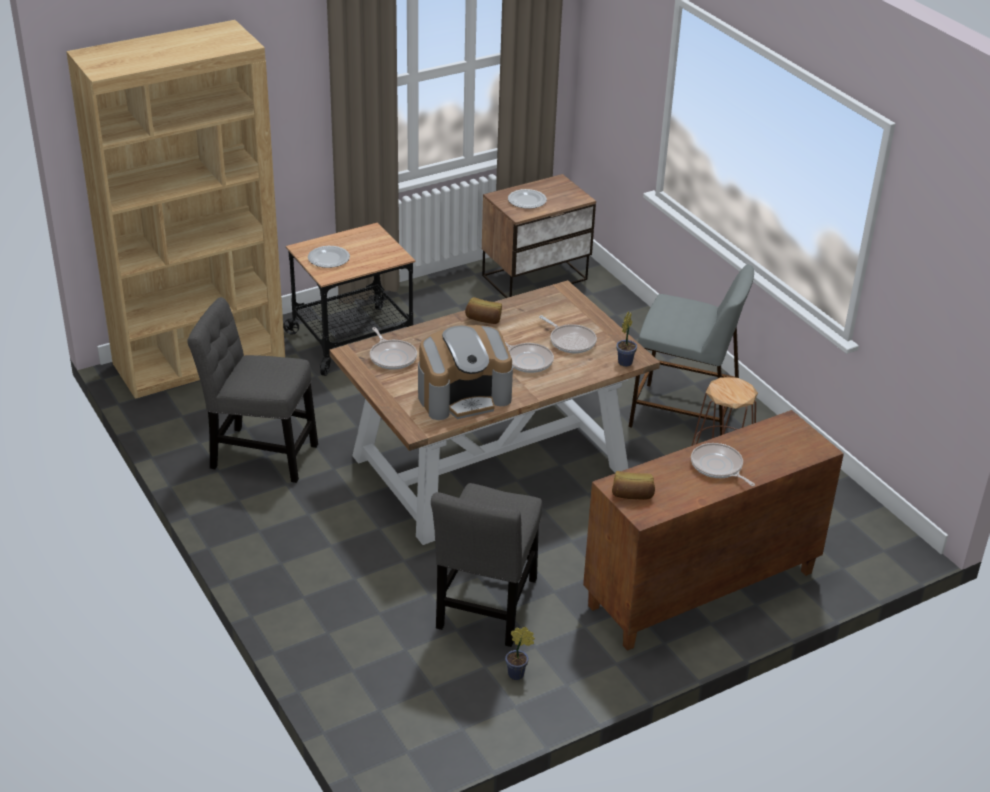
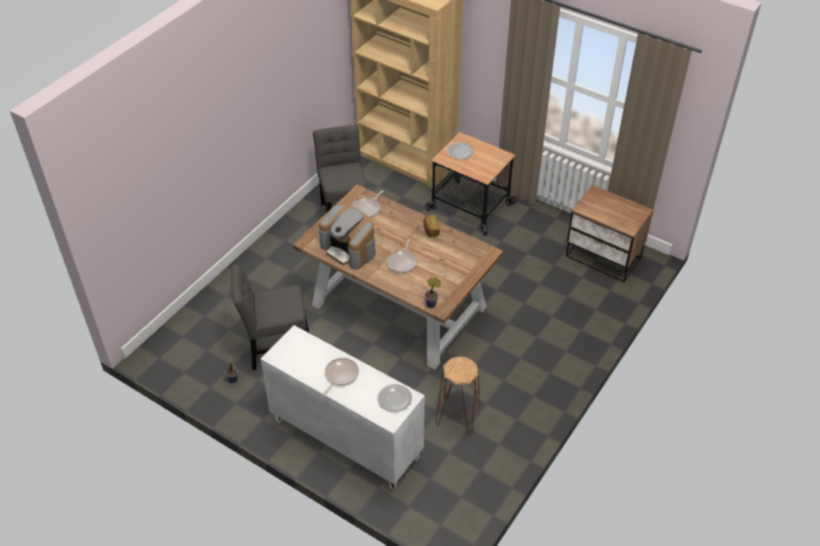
camera: 65 degrees right, 10 degrees up
plate [508,189,547,209] -> plate moved to [377,384,412,412]
frying pan [539,315,597,353] -> none
brown cabinet [583,410,844,651] -> white cabinet [261,325,425,490]
bread [612,471,655,500] -> none
grey stool [629,264,754,436] -> none

